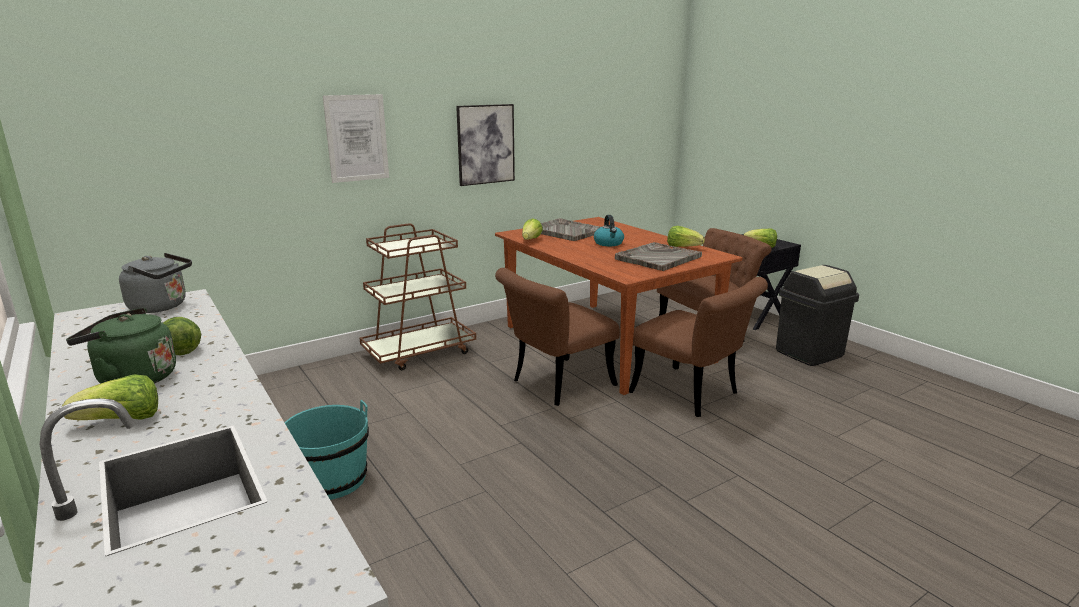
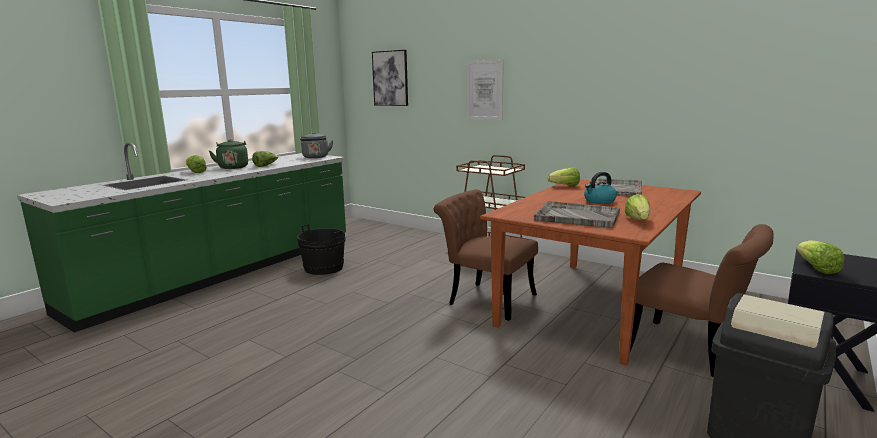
camera: 70 degrees right, 5 degrees down
turquoise bucket [284,400,369,500] -> black bucket [297,224,345,275]
picture [456,104,515,186] -> picture moved to [372,50,408,106]
brown chair [629,277,768,417] -> none

